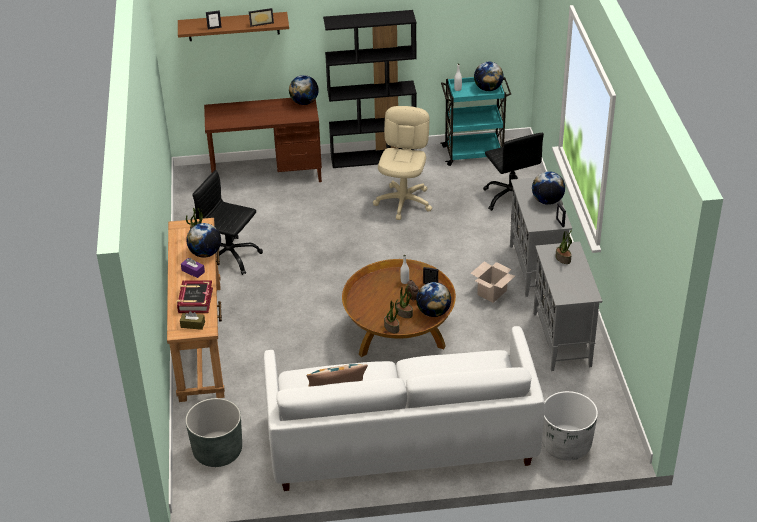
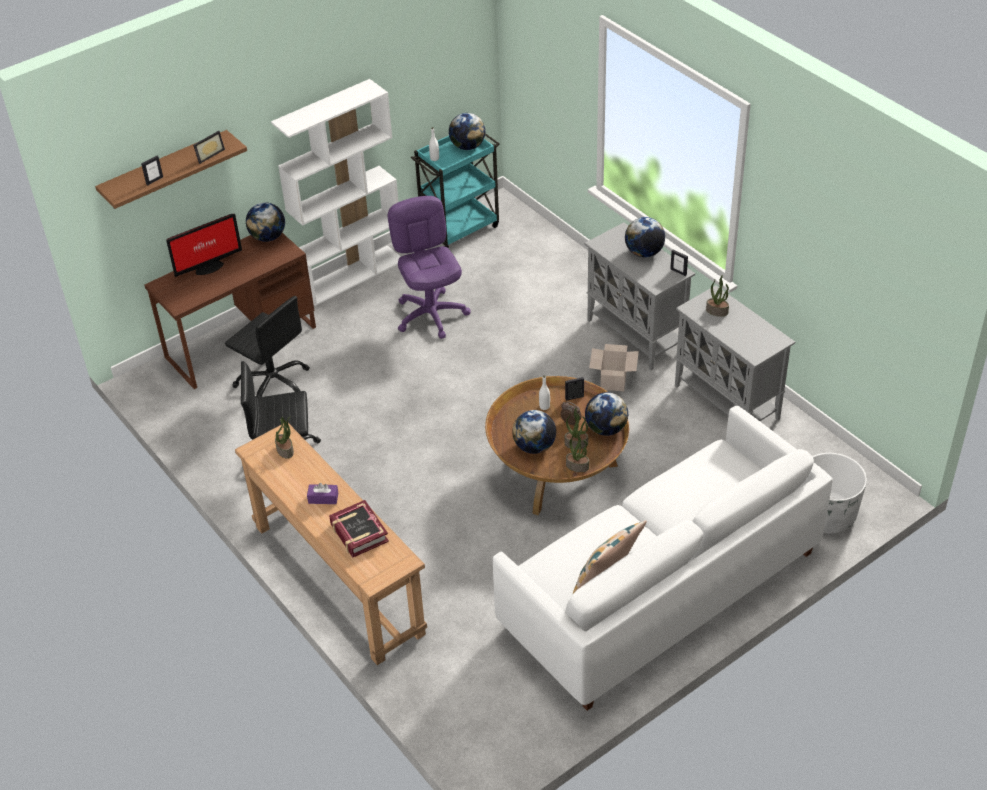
camera: 30 degrees left, 5 degrees up
brown tissue box [180,311,205,330] -> none
grey planter [185,398,242,467] -> none
globe [186,223,221,258] -> globe moved to [512,410,556,454]
black bookcase [323,10,417,168] -> white bookcase [271,79,401,306]
beige office chair [373,106,432,220] -> purple office chair [388,196,470,339]
black office chair [483,133,544,211] -> black office chair moved to [225,296,309,397]
none -> monitor [166,214,242,277]

